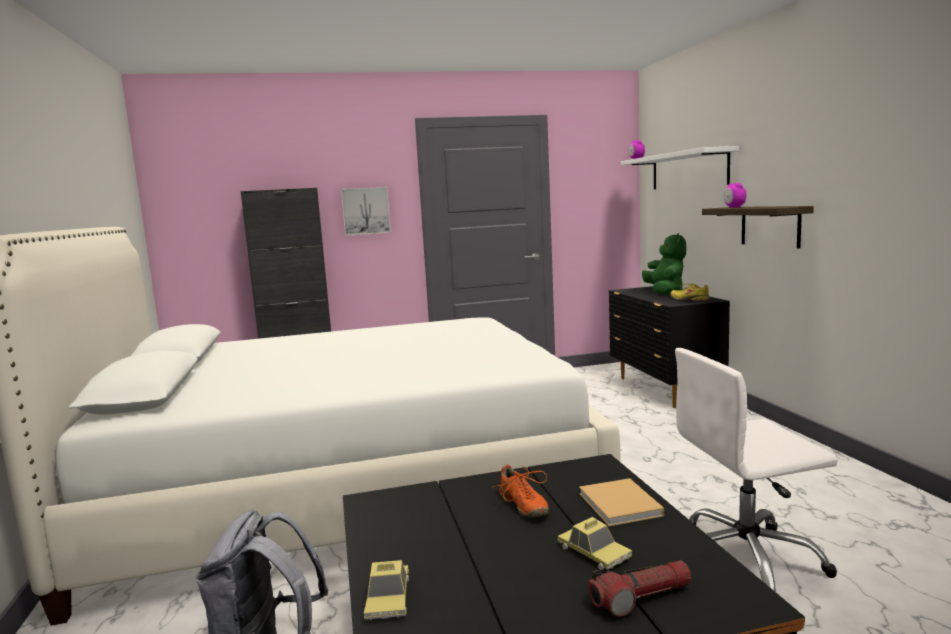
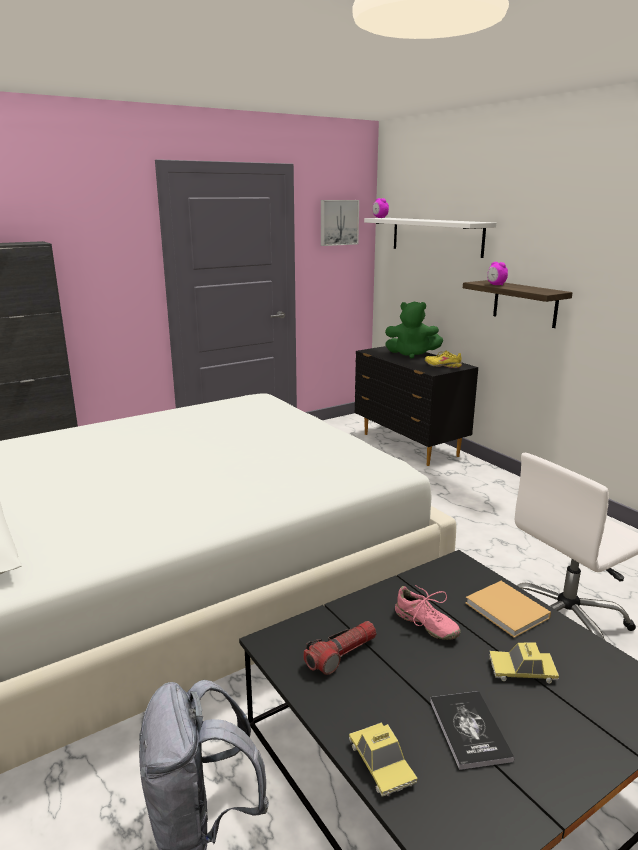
camera: 20 degrees left, 10 degrees up
picture [341,187,391,236] -> picture moved to [321,200,359,246]
orange shoe [492,464,549,517] -> pink shoe [395,585,461,640]
toy car [558,517,632,570] -> toy car turned 150 degrees clockwise [490,642,559,683]
flashlight [588,560,691,617] -> flashlight moved to [304,621,376,675]
green plush toy [642,233,686,295] -> green plush toy turned 120 degrees clockwise [385,302,443,359]
none -> book [430,691,514,770]

